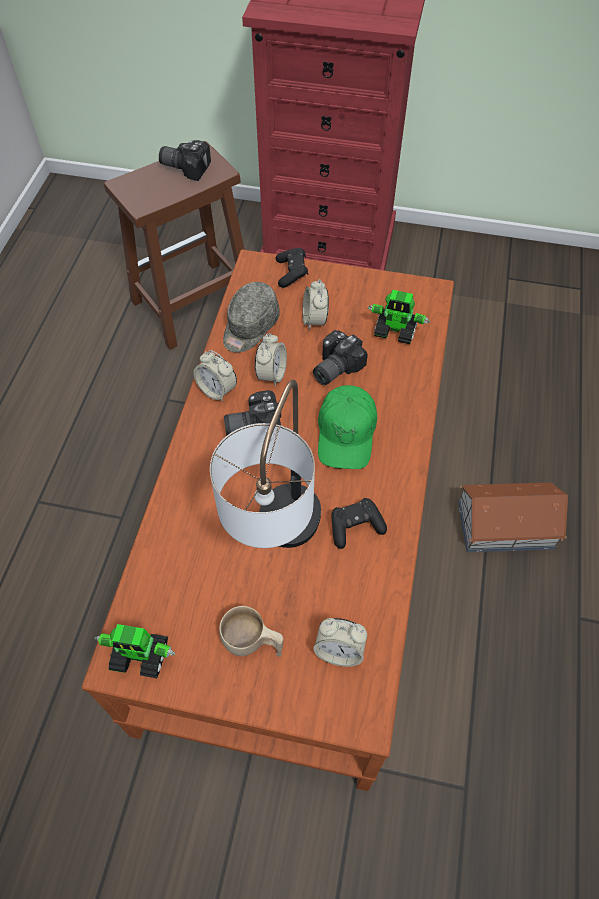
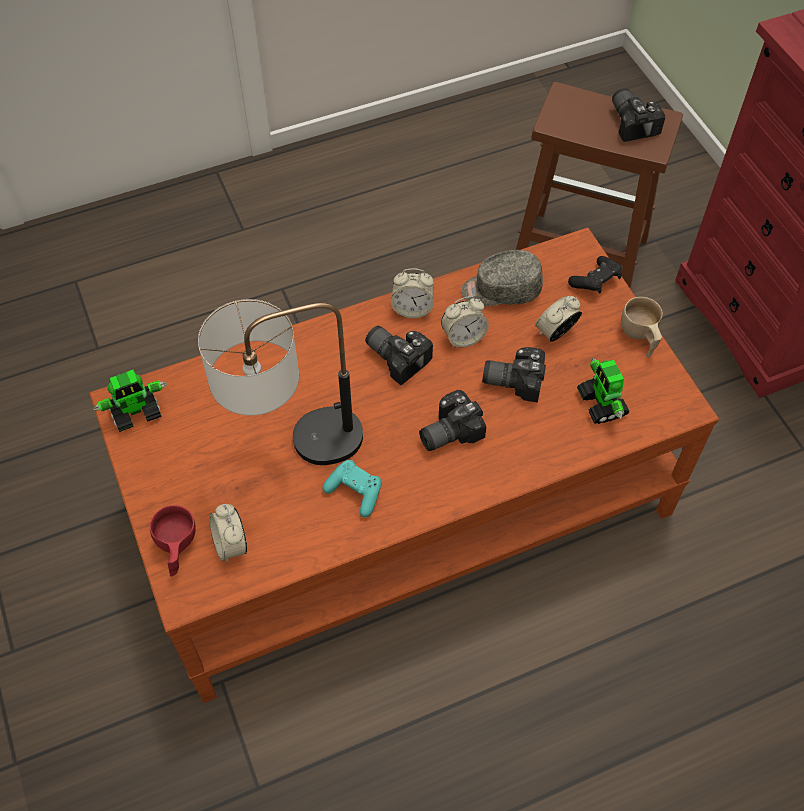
camera: 55 degrees right, 0 degrees up
toy robot [94,624,175,678] -> toy robot turned 90 degrees counterclockwise [94,370,167,432]
alarm clock [193,350,237,402] -> alarm clock turned 90 degrees counterclockwise [391,268,434,318]
beige cup [219,606,283,657] -> beige cup moved to [621,297,663,358]
green cap [318,385,377,469] -> camera [419,390,486,451]
black game controller [331,498,387,549] -> turquoise game controller [323,460,381,518]
toy house [458,482,568,552] -> none
none -> red cup [150,505,196,577]

